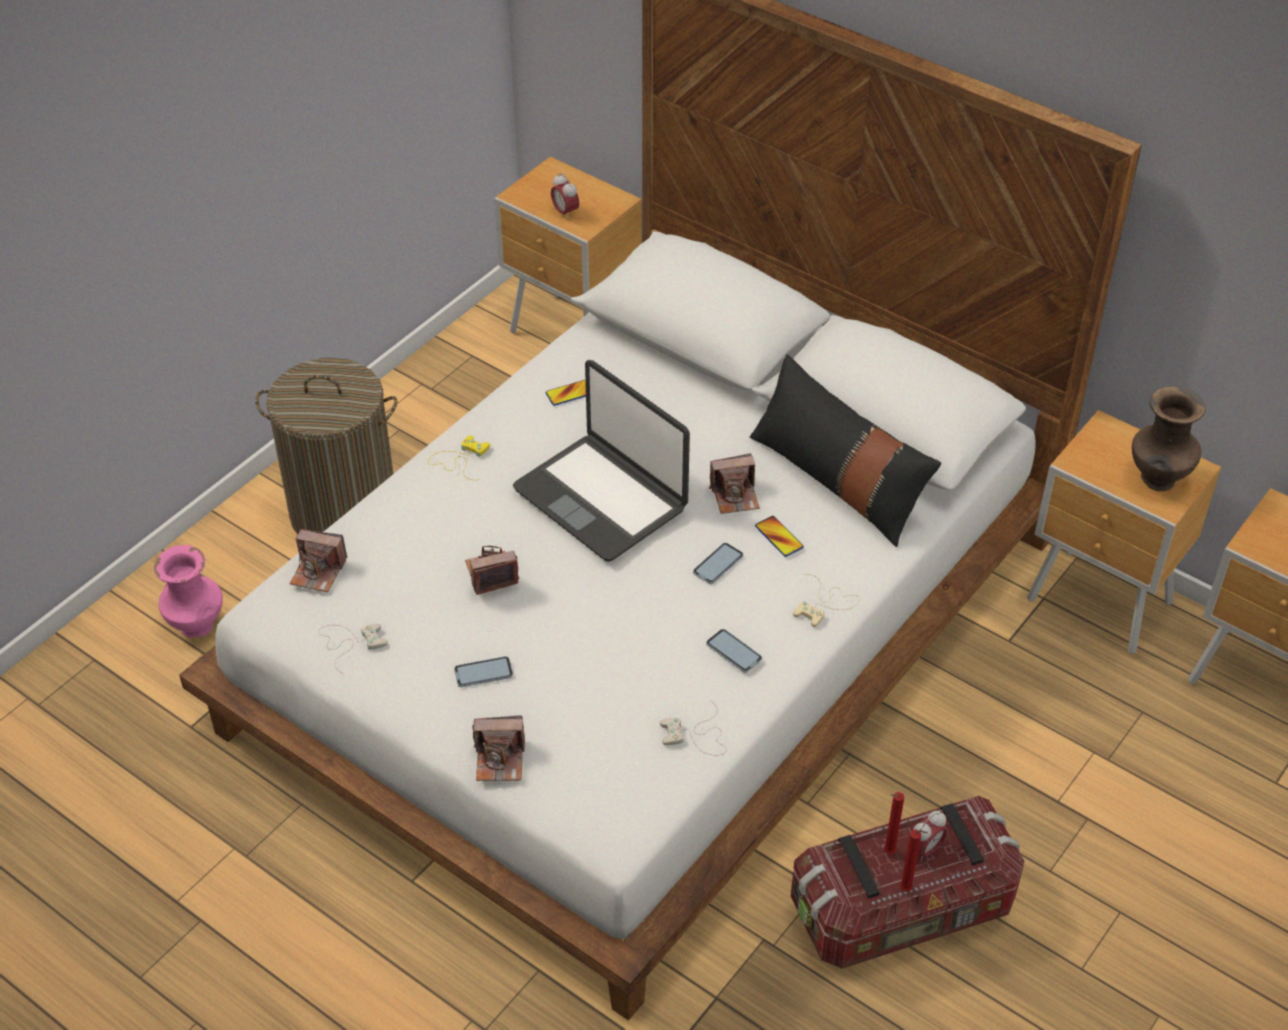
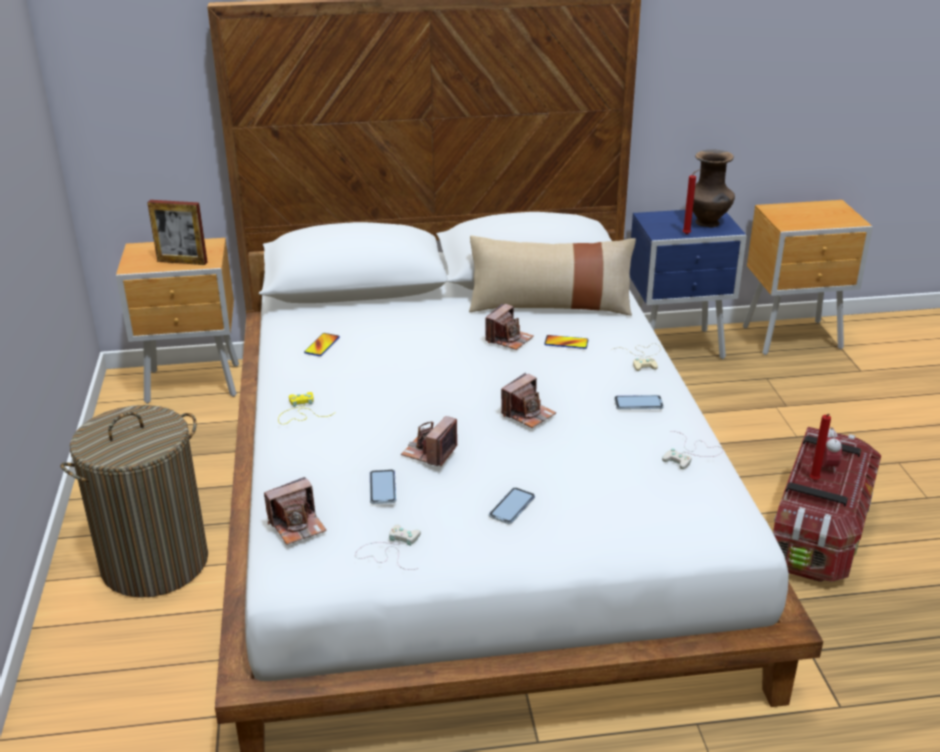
camera: 45 degrees left, 15 degrees down
pink vase [154,545,223,637] -> none
camera [472,715,525,781] -> camera moved to [501,373,556,428]
laptop [513,360,690,562] -> none
alarm clock [551,173,579,220] -> picture frame [147,200,208,265]
phone [693,543,743,584] -> phone moved to [370,470,396,504]
black pillow [750,354,941,547] -> beige pillow [469,235,636,316]
red candle [900,830,928,892] -> red candle moved to [683,169,700,235]
brown nightstand [1027,410,1221,654] -> blue nightstand [630,210,747,359]

